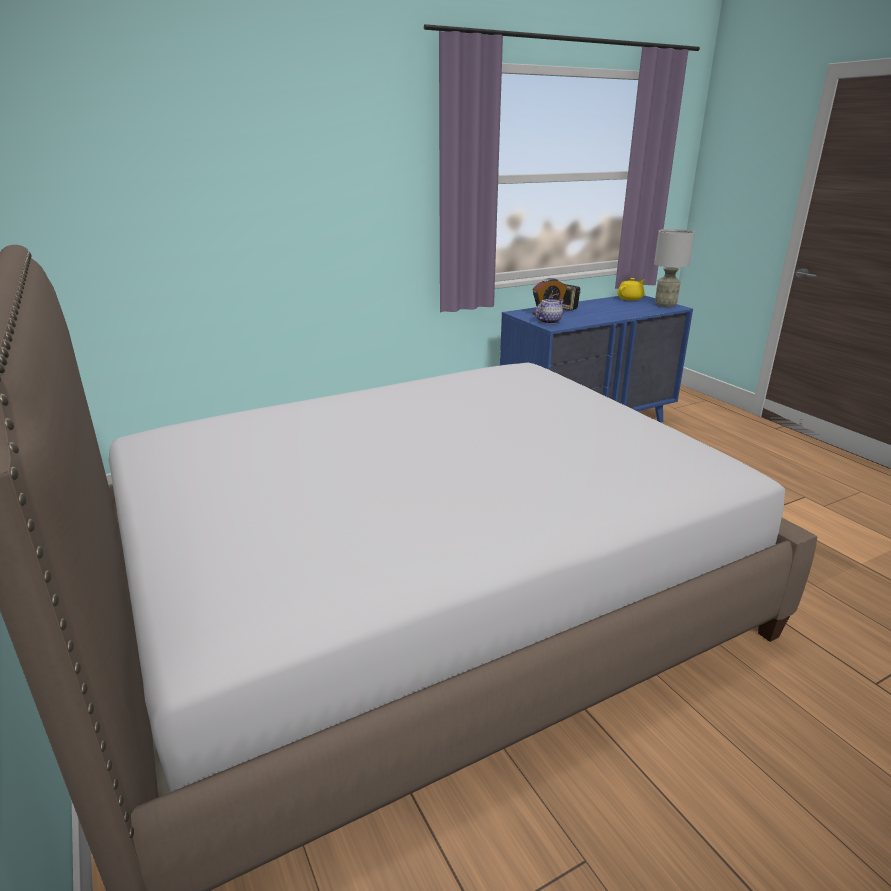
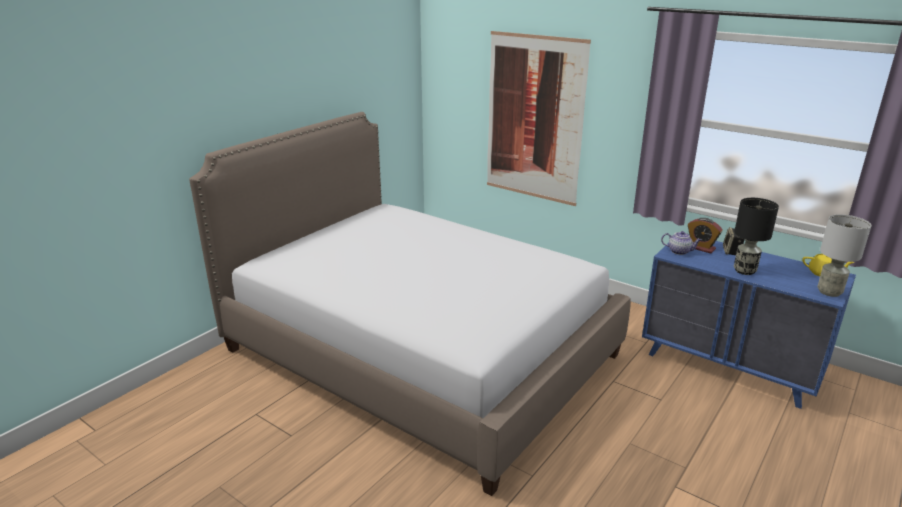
camera: 65 degrees right, 0 degrees up
none -> picture [487,31,591,206]
none -> black table lamp [734,198,779,275]

